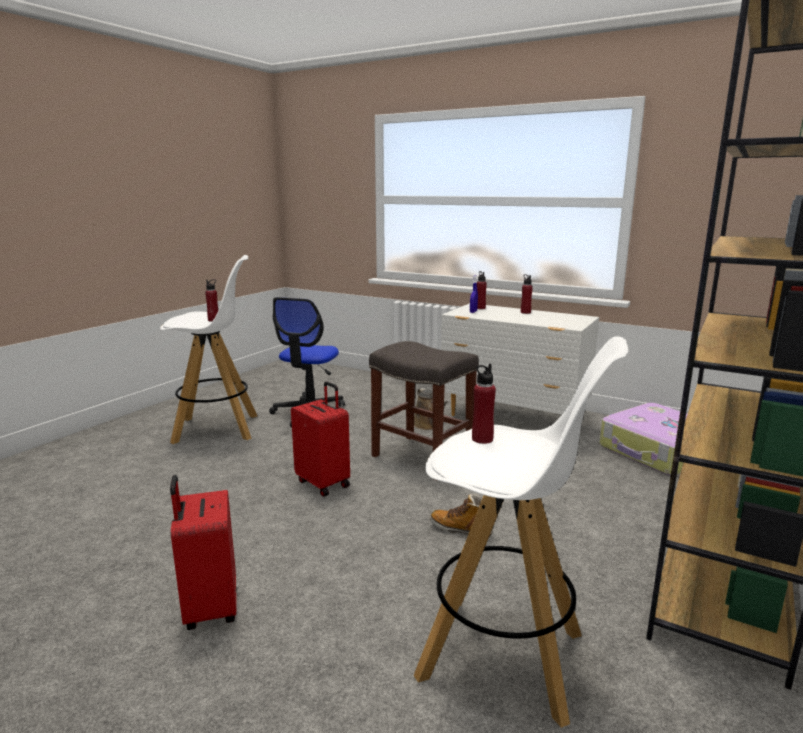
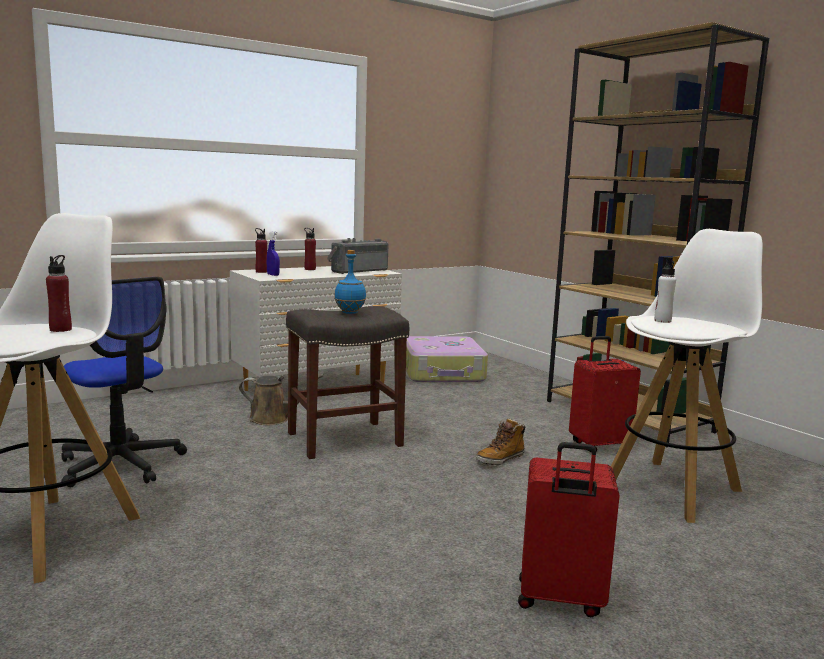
camera: 65 degrees left, 5 degrees down
red suitcase [291,381,350,497] -> red suitcase moved to [569,336,641,453]
red bottle [472,364,496,444] -> white bottle [654,260,676,323]
none -> radio [327,238,388,274]
none -> blue bottle [334,250,366,314]

